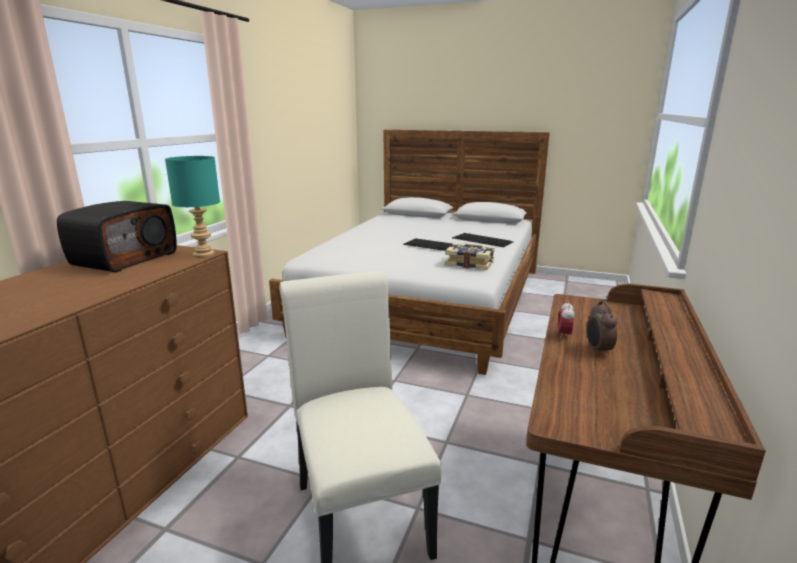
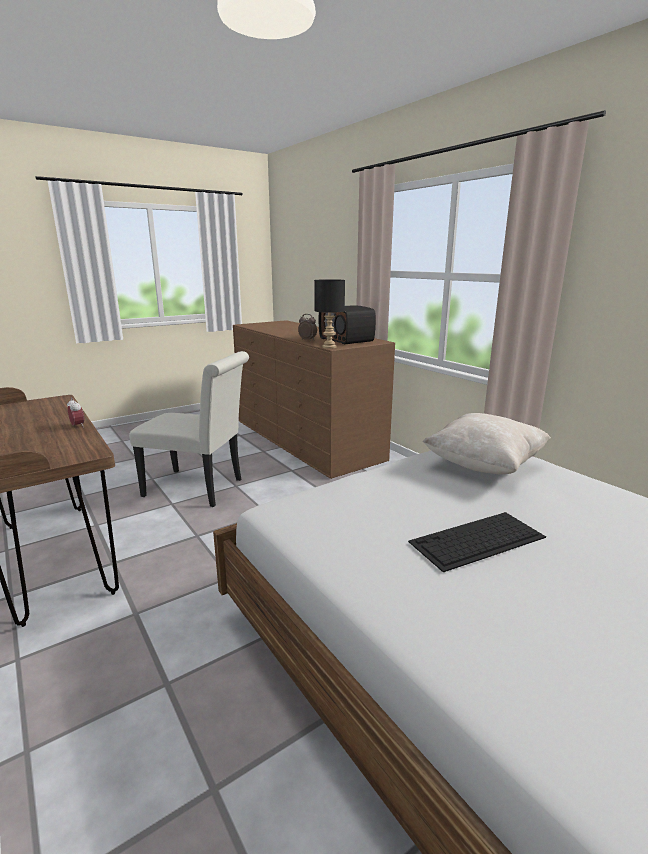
camera: 125 degrees right, 0 degrees up
turquoise table lamp [165,156,220,258] -> black table lamp [314,279,345,349]
book [445,243,495,270] -> none
keyboard [452,233,513,247] -> none
alarm clock [586,301,617,356] -> alarm clock moved to [298,314,317,341]
none -> beige pillow [423,413,551,474]

